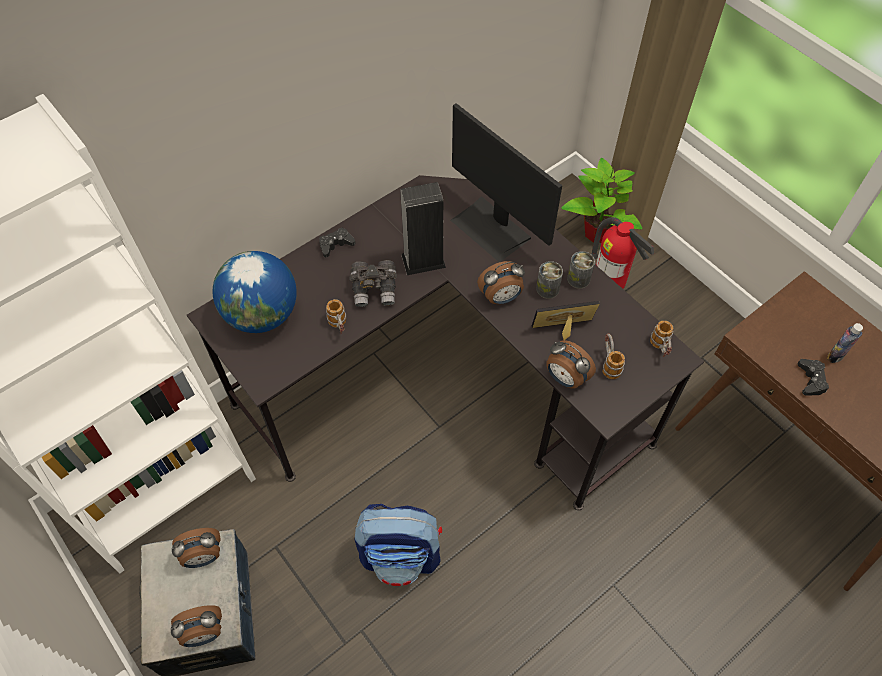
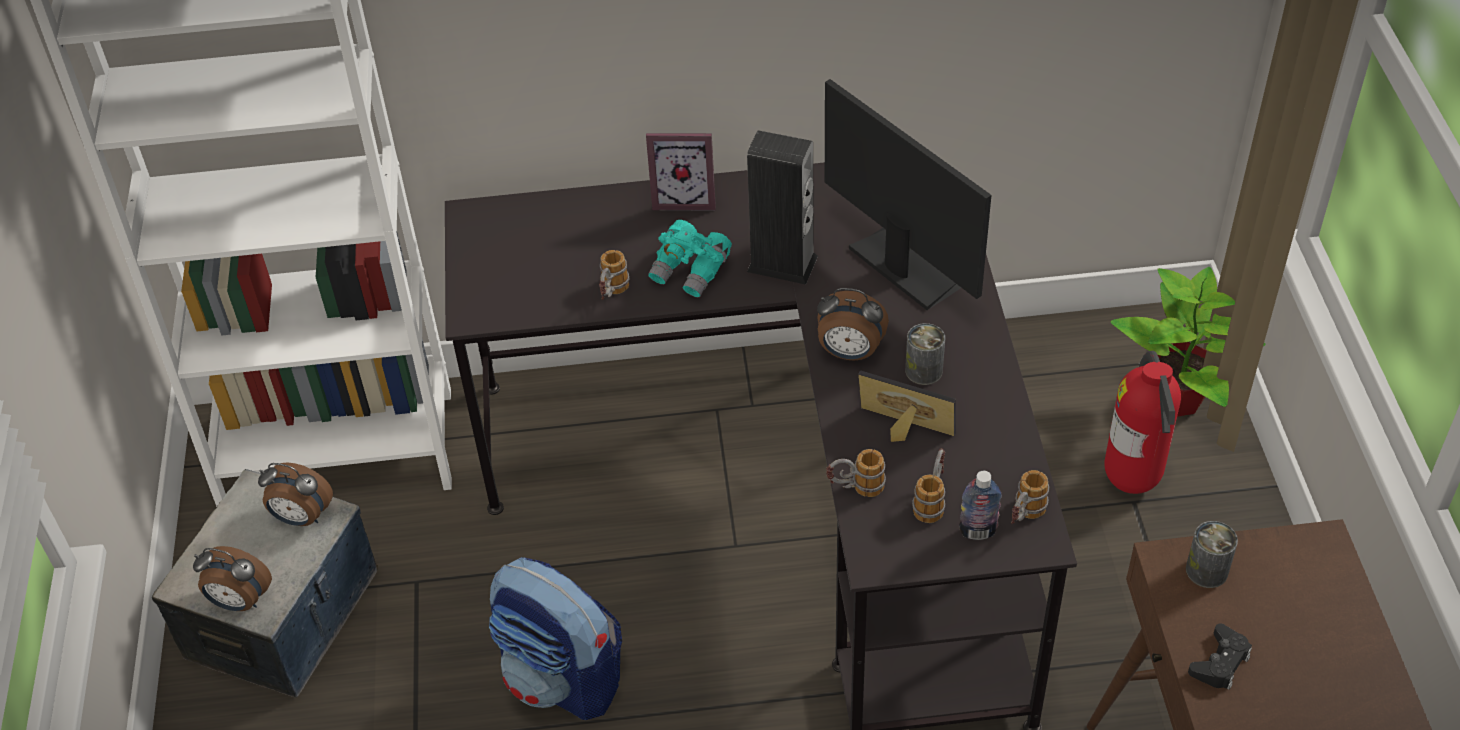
camera: 35 degrees right, 10 degrees down
globe [213,251,297,333] -> none
black game controller [319,228,355,257] -> picture frame [646,133,716,211]
grey binoculars [349,260,397,307] -> turquoise binoculars [648,220,732,297]
monitor [450,103,562,262] -> monitor turned 150 degrees clockwise [825,79,992,310]
alarm clock [546,340,596,389] -> mug [826,449,886,497]
can [567,251,595,289] -> can moved to [1186,521,1238,588]
bottle [827,323,863,363] -> bottle moved to [959,471,1002,540]

